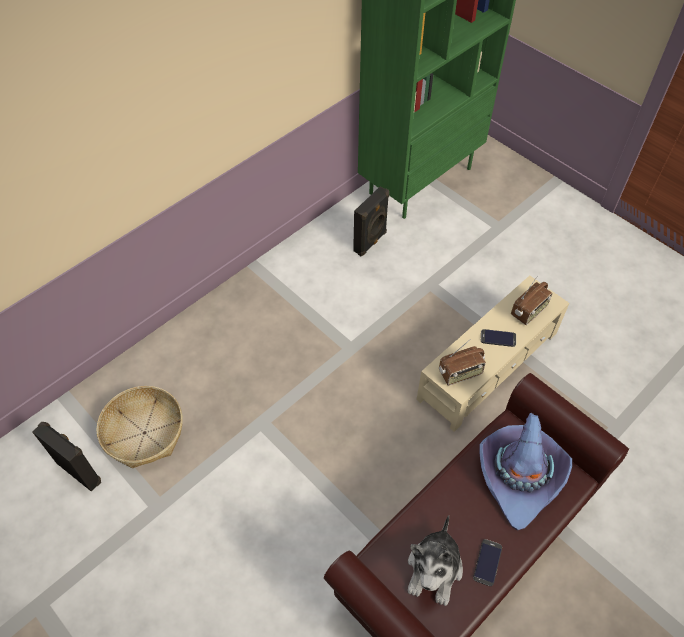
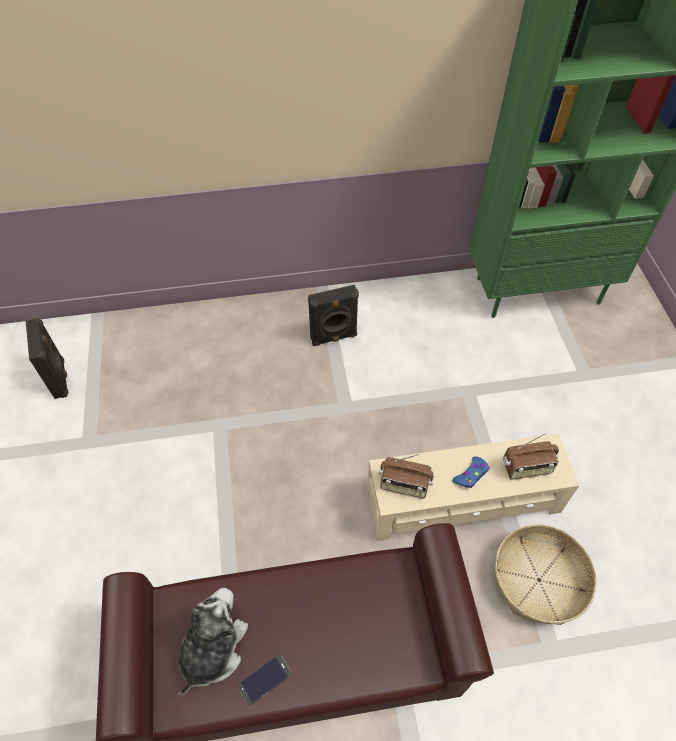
camera: 35 degrees right, 0 degrees up
basket [96,386,183,468] -> basket moved to [494,524,597,625]
black speaker [353,186,389,256] -> black speaker moved to [308,285,359,346]
plush toy [408,515,463,606] -> plush toy turned 150 degrees clockwise [179,588,248,695]
purple hat [479,413,572,531] -> none
phone [481,329,516,347] -> blue game controller [452,456,489,488]

